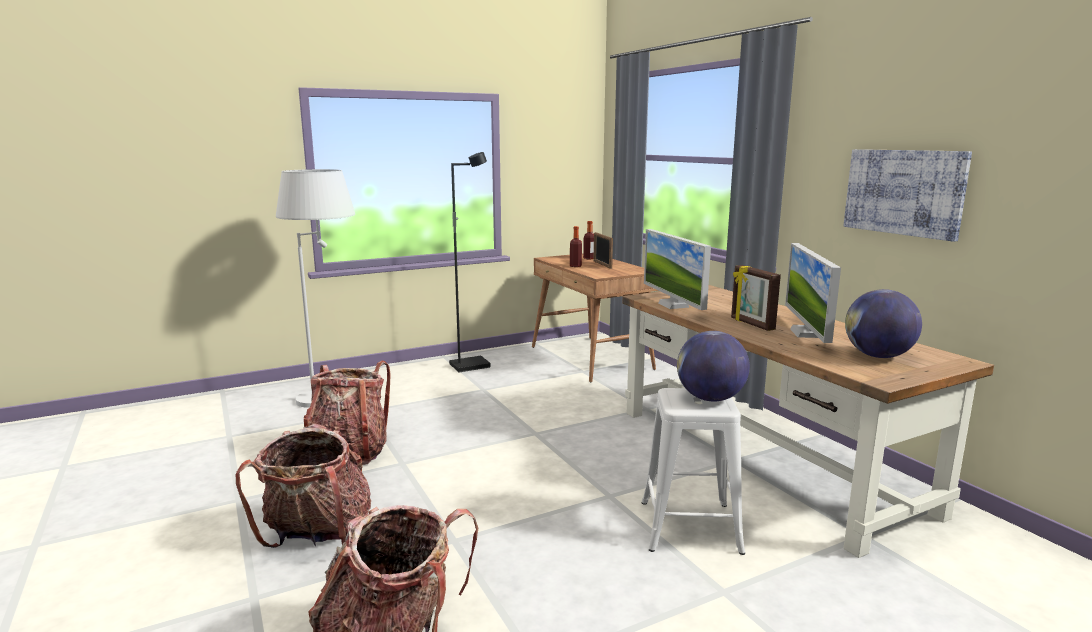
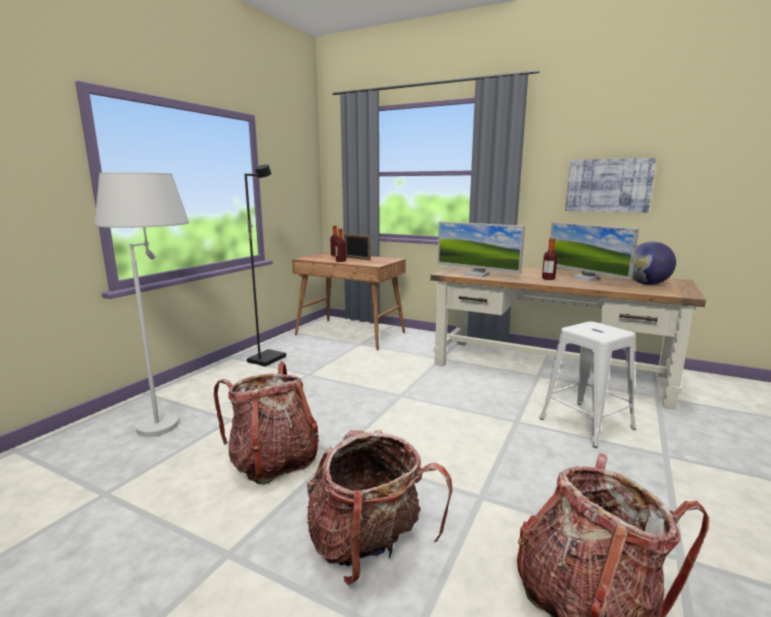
camera: 35 degrees left, 0 degrees up
globe [677,331,750,401] -> none
picture frame [731,265,781,331] -> bottle [542,238,558,280]

